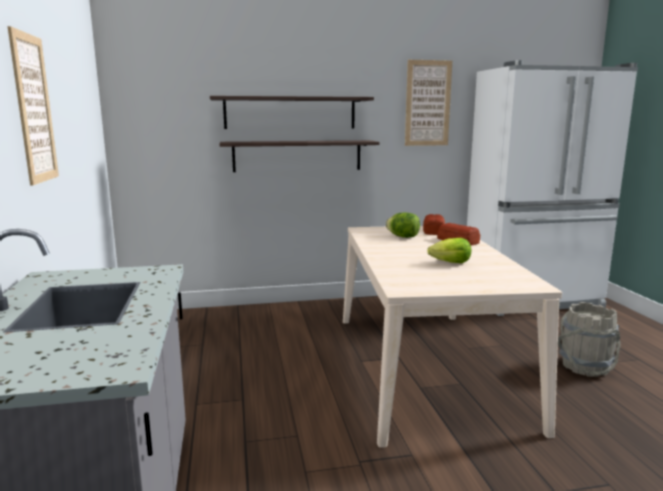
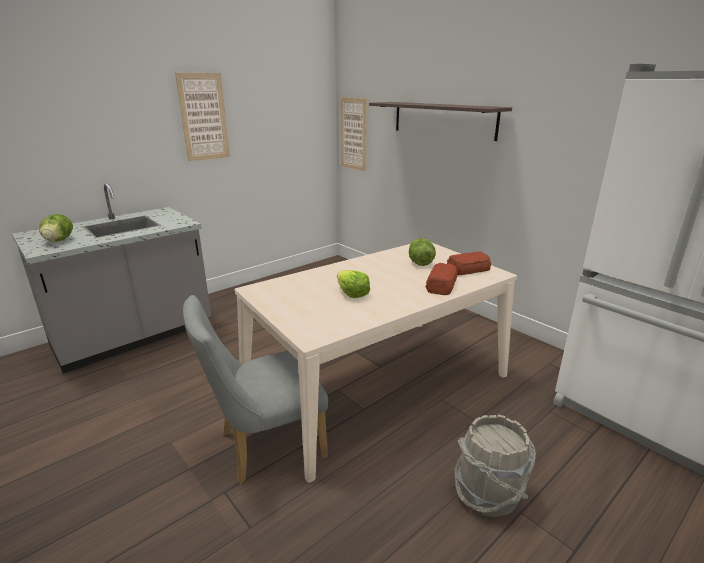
camera: 60 degrees right, 10 degrees up
shelf [220,140,380,172] -> none
picture [405,60,452,146] -> picture moved to [340,97,367,171]
none -> lettuce [39,214,73,242]
none -> grey chair [183,295,328,484]

